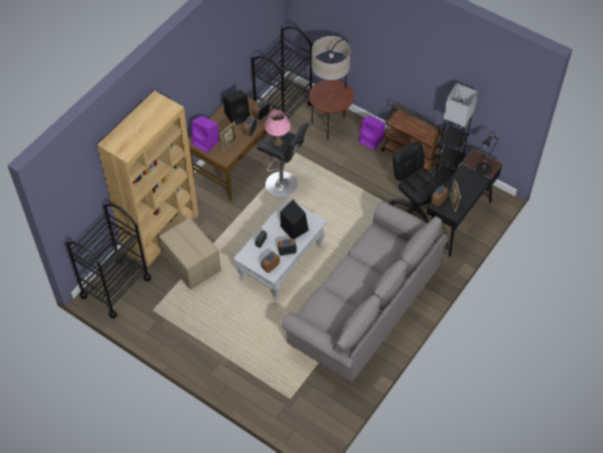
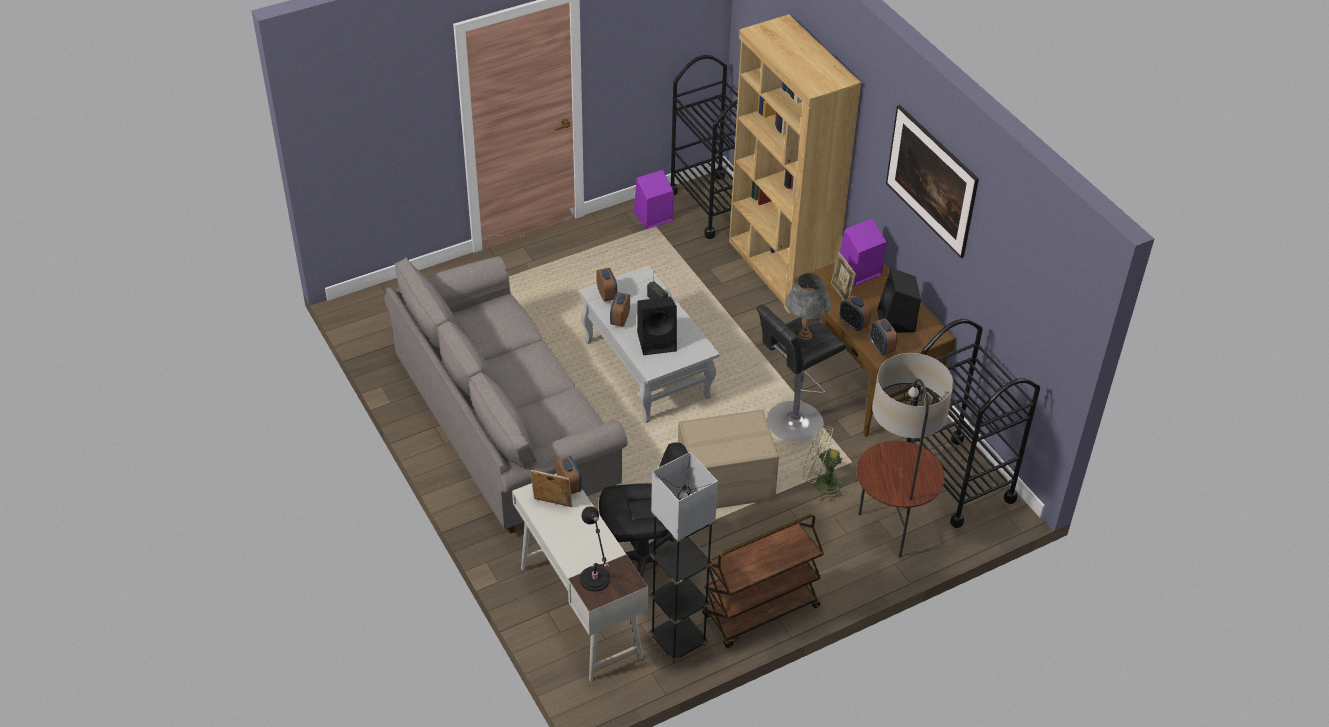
camera: 115 degrees right, 10 degrees down
cardboard box [159,217,221,290] -> cardboard box moved to [678,410,779,508]
pink table lamp [265,110,291,146] -> grey table lamp [785,273,831,341]
purple speaker [359,115,385,150] -> purple speaker moved to [634,170,674,229]
black desk [426,149,502,257] -> white desk [512,474,648,681]
none -> green fan [803,425,847,502]
none -> picture [886,105,979,258]

